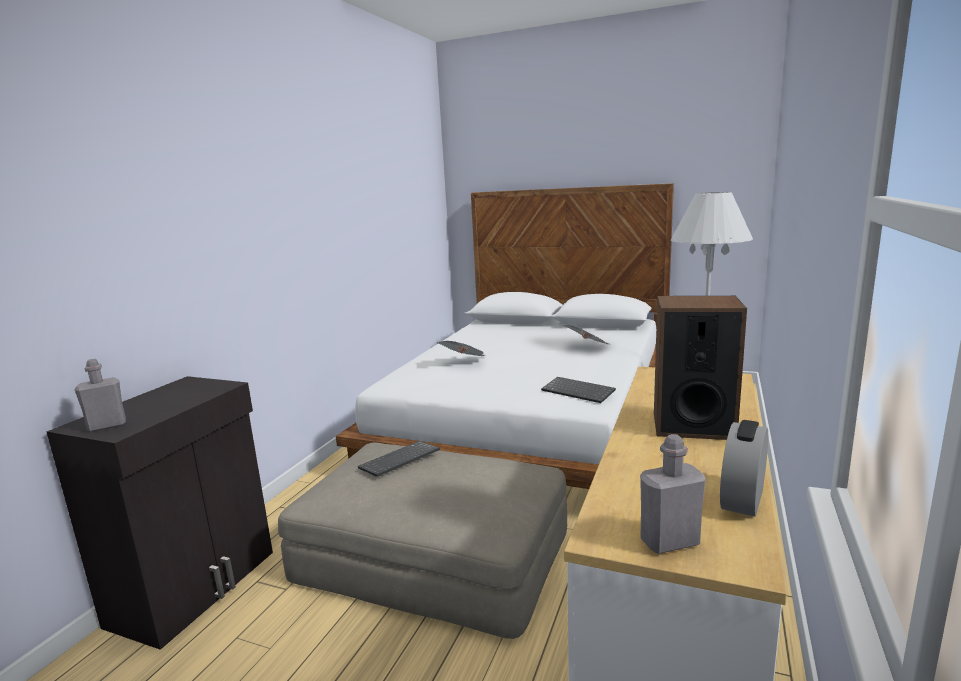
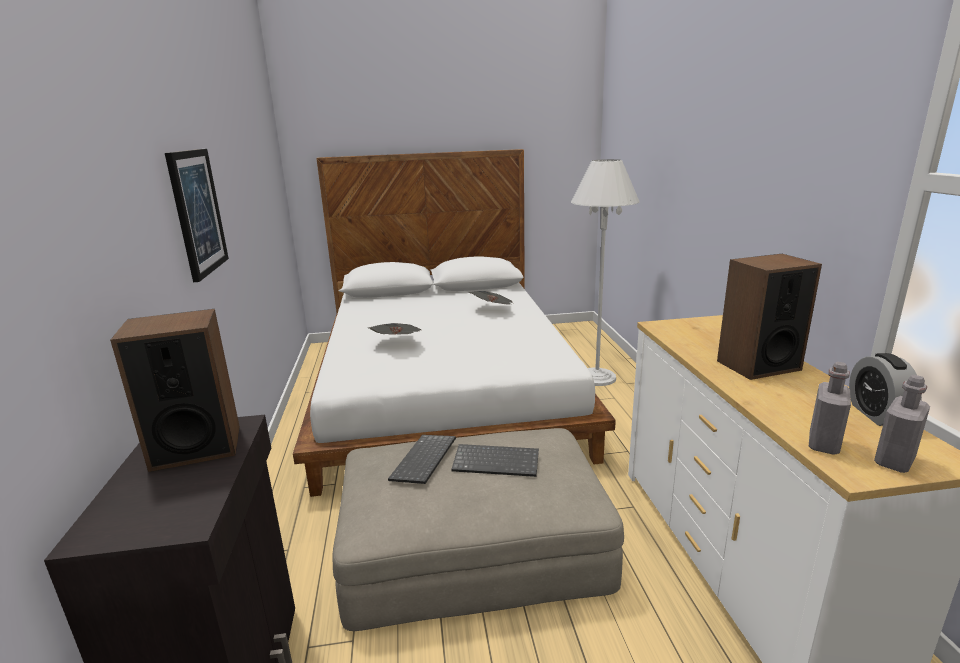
camera: 30 degrees left, 5 degrees up
grey bottle [75,359,126,432] -> grey bottle moved to [809,362,851,455]
keyboard [541,377,616,403] -> keyboard moved to [451,444,539,477]
none -> speaker [110,309,240,472]
none -> picture [165,149,229,282]

